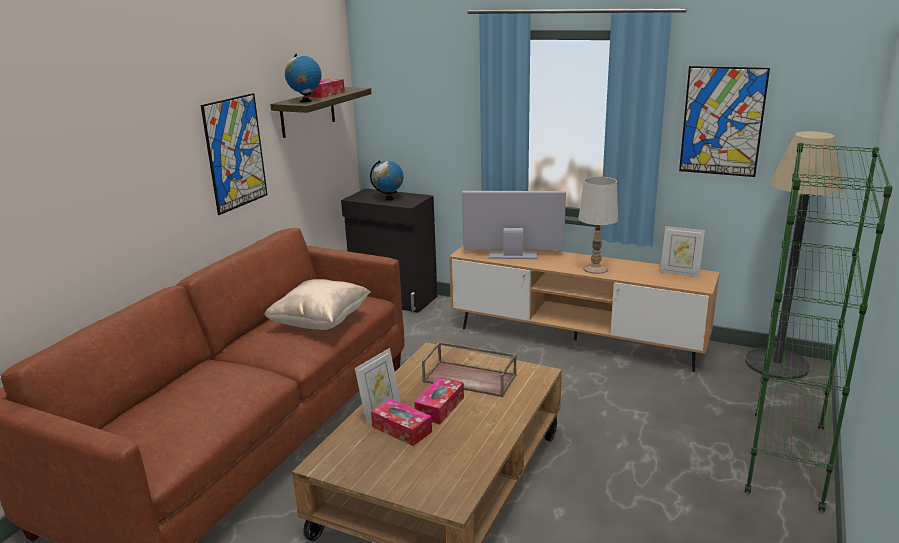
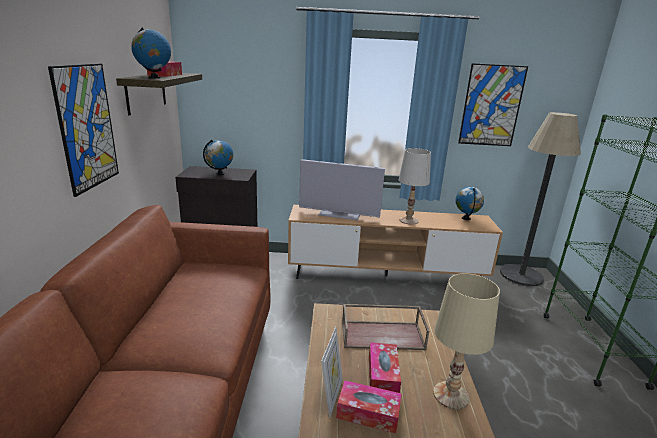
camera: 25 degrees left, 0 degrees up
beige pillow [264,279,371,330] -> none
television [462,191,566,259] -> television turned 150 degrees counterclockwise [299,159,385,220]
picture frame [660,226,705,277] -> globe [455,187,484,220]
none -> beige table lamp [433,273,500,409]

